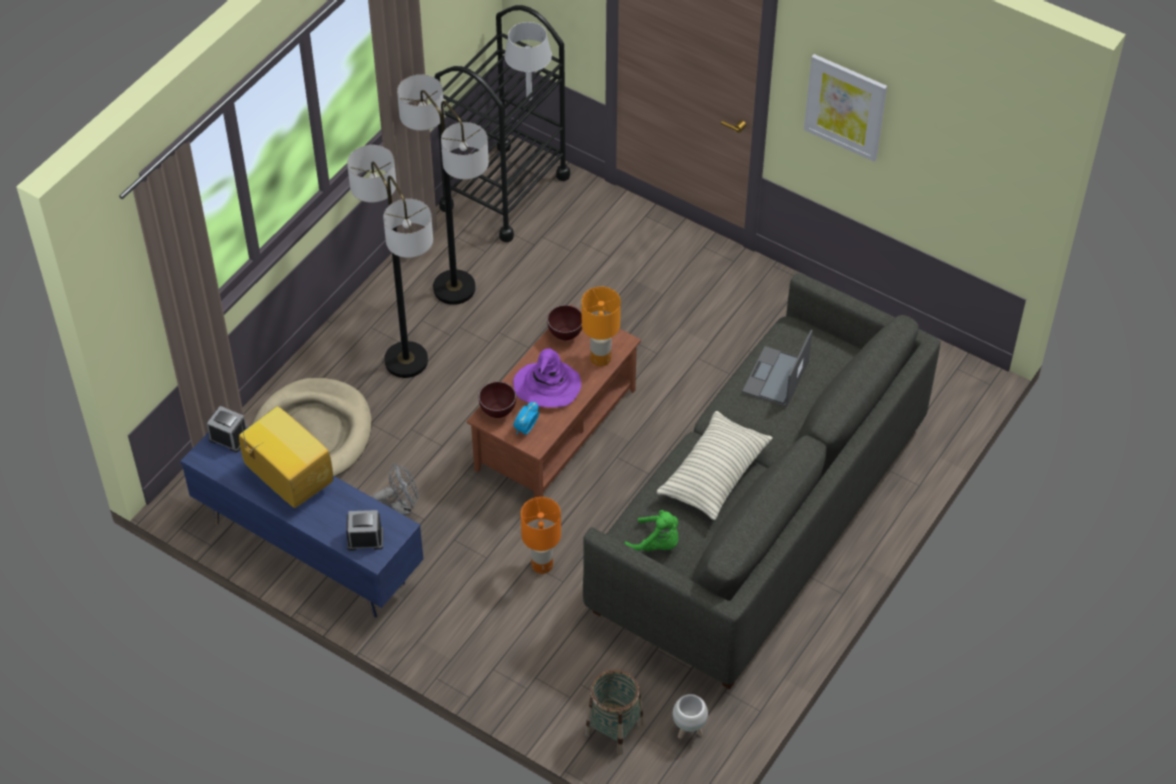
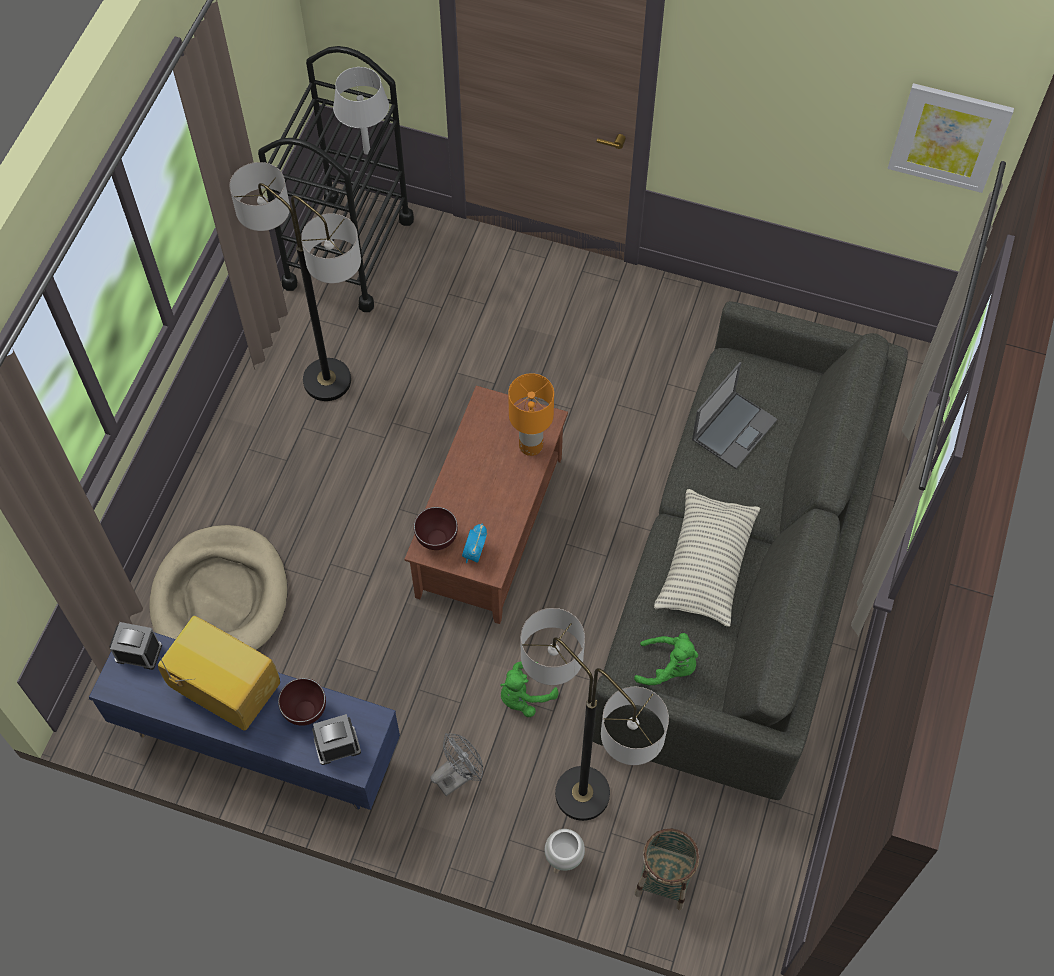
camera: 15 degrees left, 10 degrees up
floor lamp [347,145,433,378] -> floor lamp moved to [521,608,669,821]
grey fan [372,463,418,516] -> grey fan moved to [430,733,483,796]
purple hat [513,348,581,407] -> none
orange table lamp [521,497,561,574] -> green plush toy [500,662,559,717]
brown bowl [547,305,582,340] -> brown bowl moved to [278,678,326,726]
white planter [673,694,708,739] -> white planter moved to [545,829,585,873]
laptop [742,330,813,407] -> laptop turned 150 degrees counterclockwise [692,362,778,469]
picture [804,54,887,162] -> picture moved to [887,83,1014,193]

